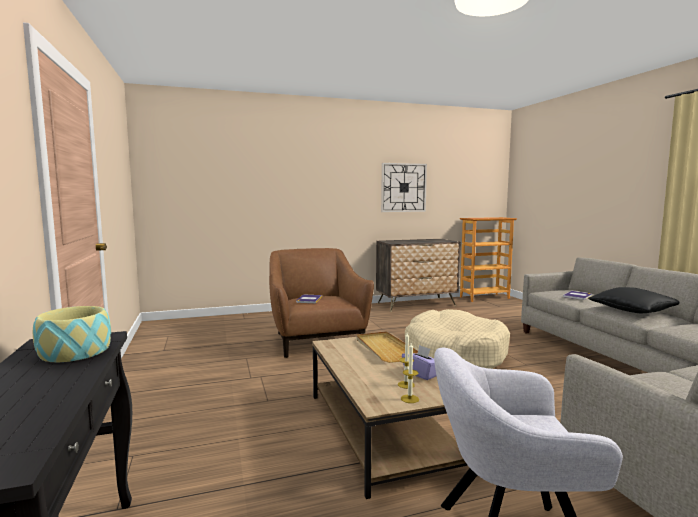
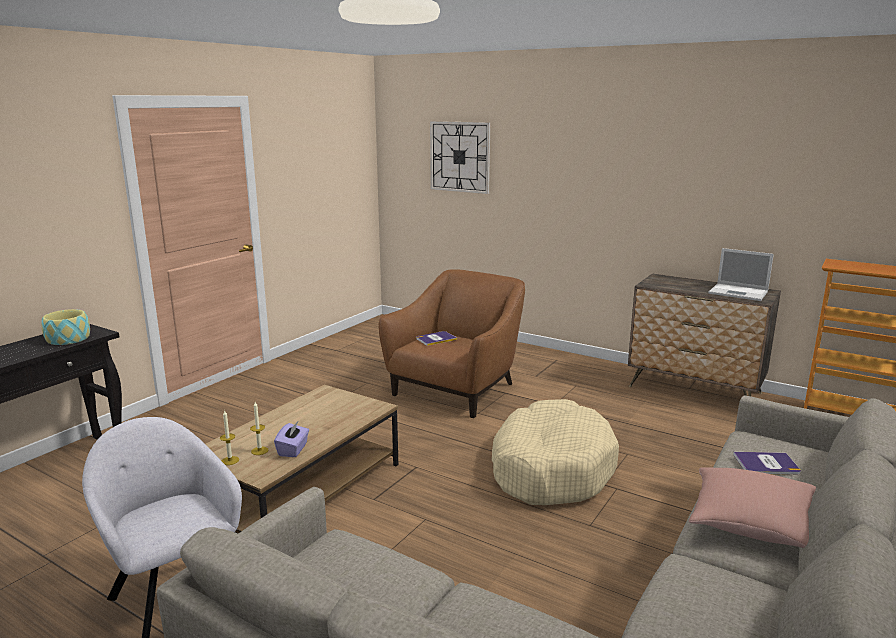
camera: 50 degrees right, 10 degrees up
beige tray [356,331,418,363] -> none
wall clock [381,163,427,212] -> wall clock moved to [430,121,490,194]
black pillow [588,287,679,313] -> pink pillow [689,467,816,548]
none -> laptop [709,248,774,301]

